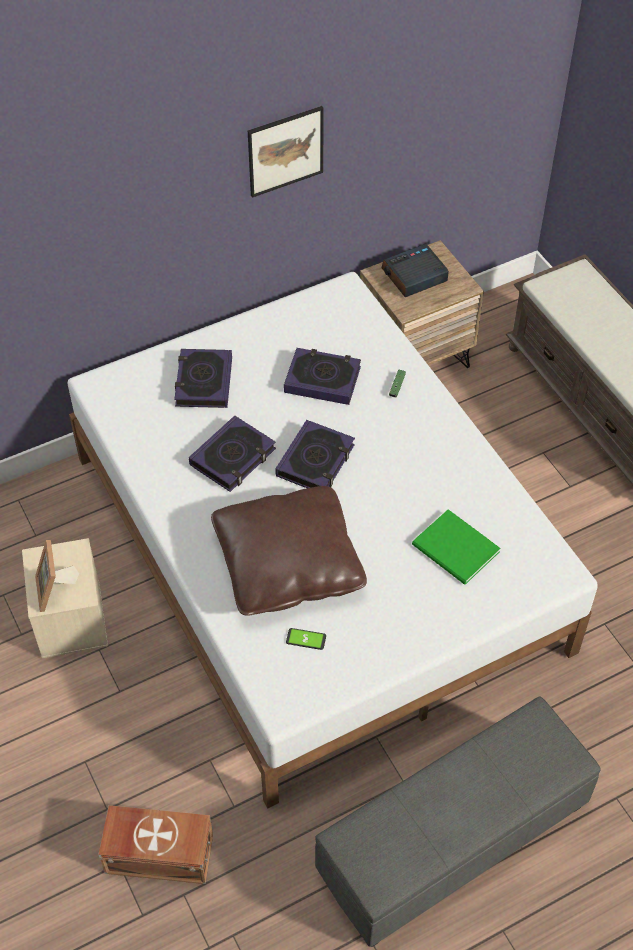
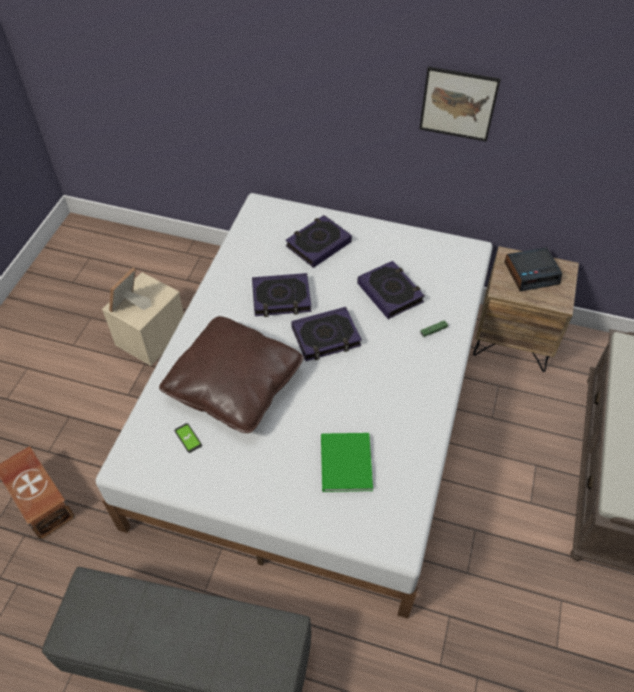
camera: 45 degrees right, 0 degrees up
alarm clock [382,244,449,297] -> alarm clock turned 150 degrees clockwise [504,247,562,291]

